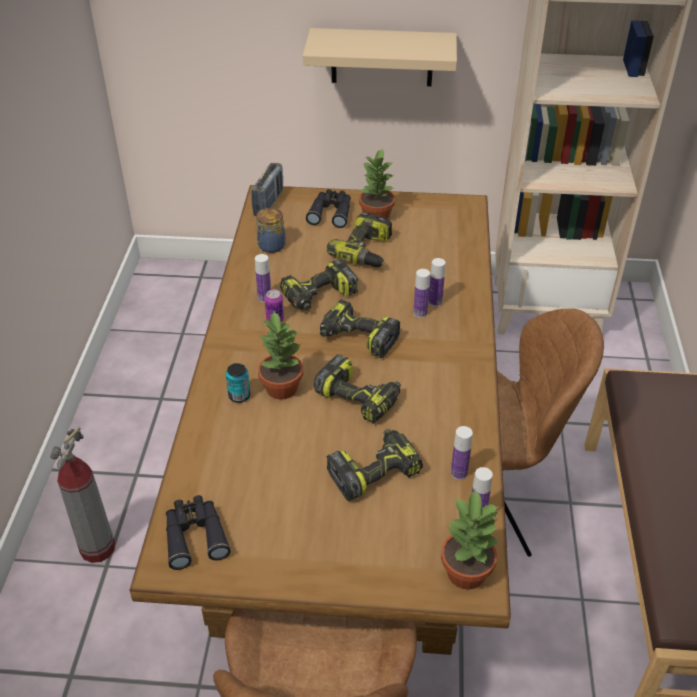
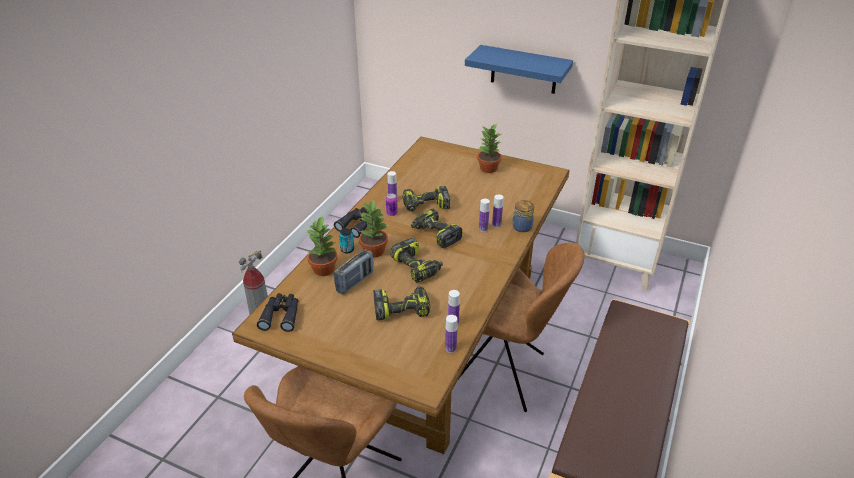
camera: 20 degrees right, 5 degrees down
radio [251,163,283,216] -> radio moved to [334,249,373,294]
jar [256,208,285,253] -> jar moved to [512,200,534,232]
beige shelf [303,28,457,86] -> blue shelf [465,45,573,94]
black binoculars [306,189,351,228] -> black binoculars moved to [334,207,369,238]
power drill [327,212,392,267] -> none
potted plant [441,489,500,590] -> potted plant moved to [306,215,337,276]

